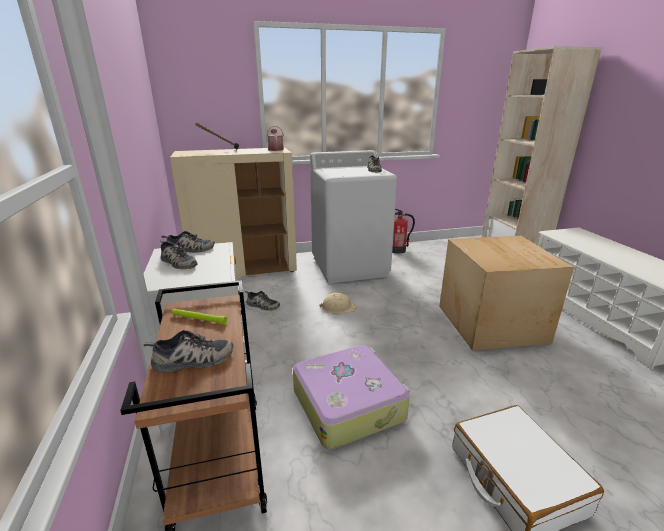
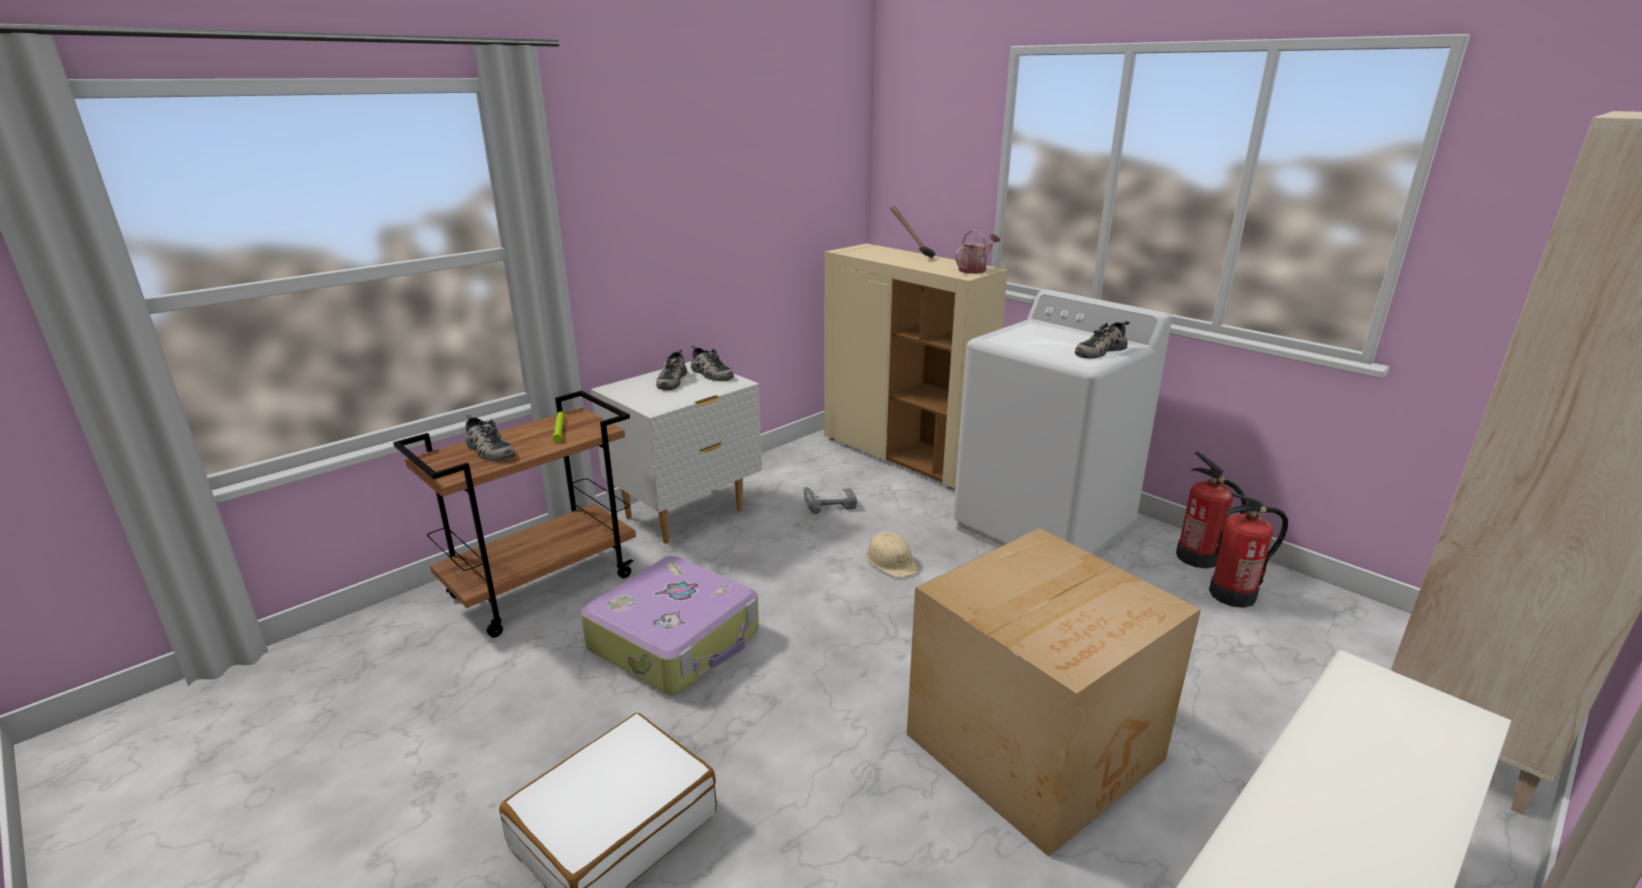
camera: 60 degrees right, 0 degrees up
shoe [245,291,280,311] -> power drill [803,487,857,514]
none -> fire extinguisher [1209,493,1288,608]

